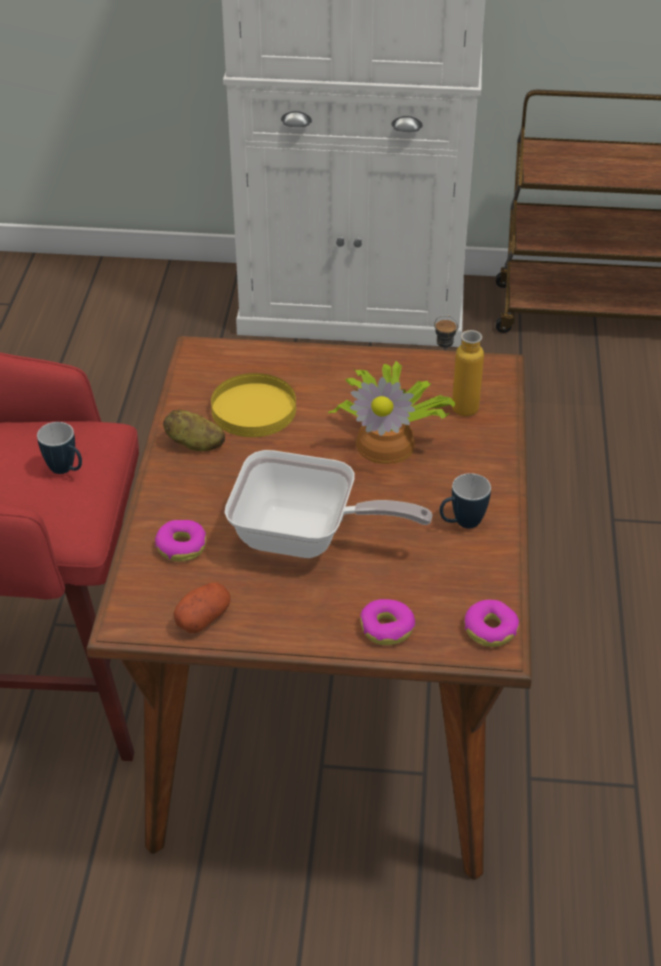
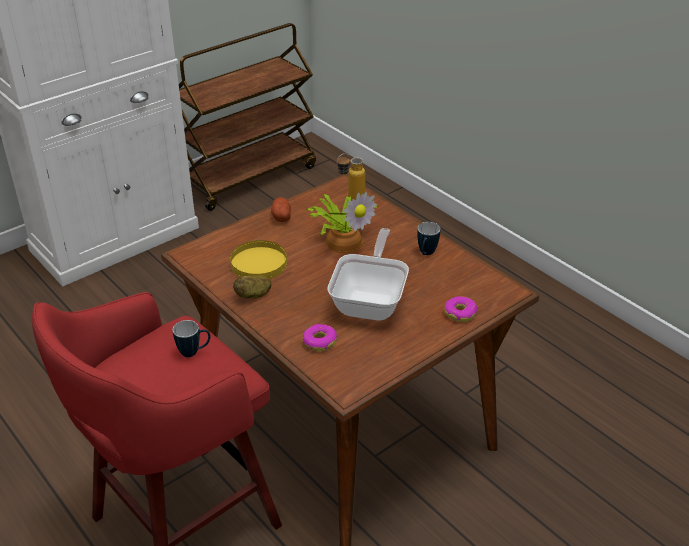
camera: 45 degrees left, 5 degrees down
potato [173,582,231,633] -> potato moved to [271,197,291,222]
frying pan [224,450,432,558] -> frying pan turned 45 degrees counterclockwise [327,228,409,321]
donut [464,600,519,647] -> none

